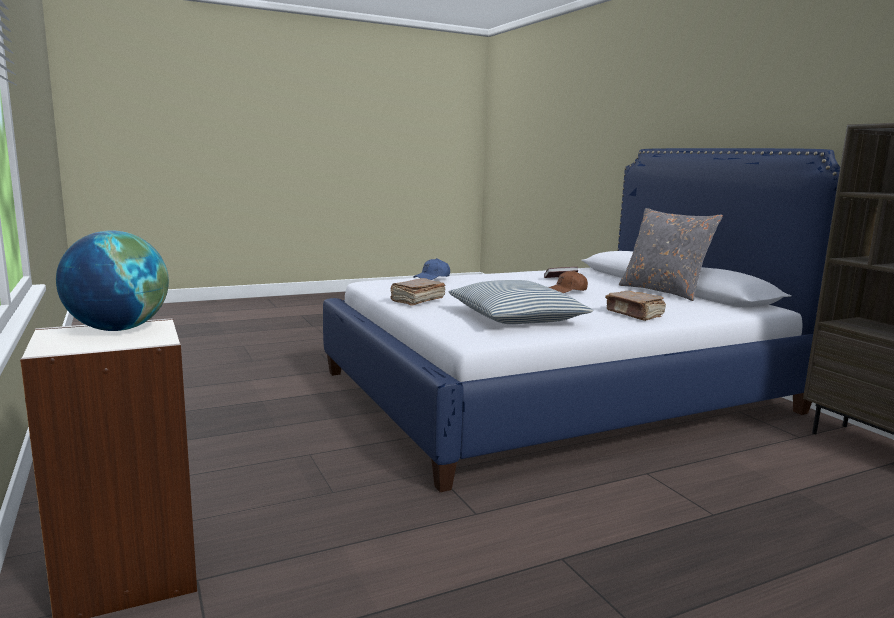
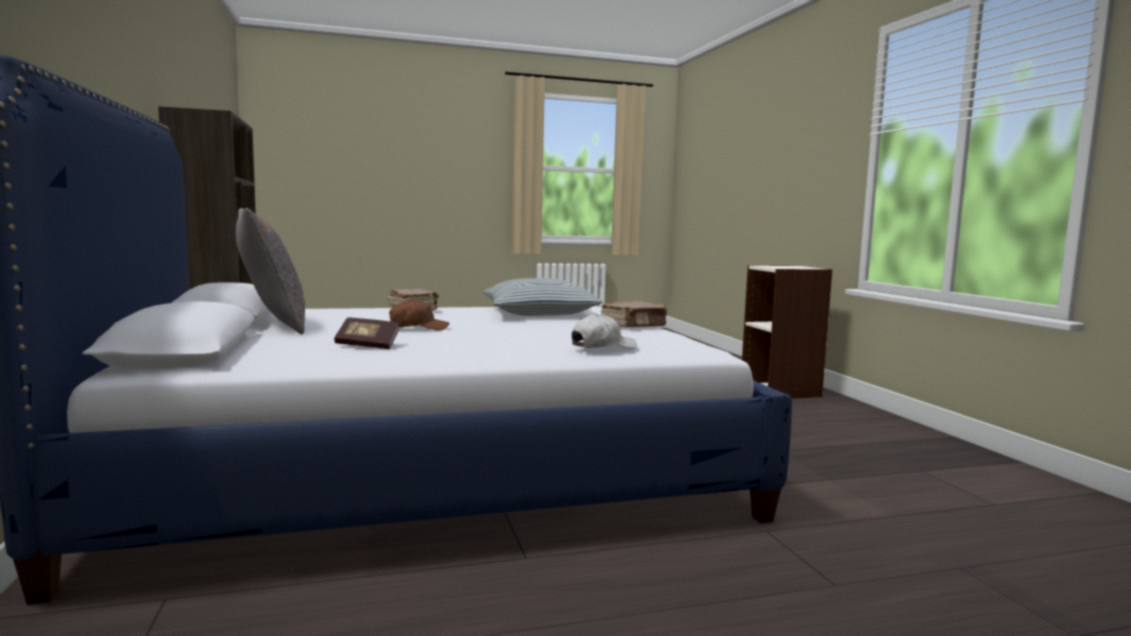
camera: 170 degrees left, 5 degrees down
globe [56,230,169,331] -> none
blue cap [413,258,450,280] -> white cap [572,314,637,348]

